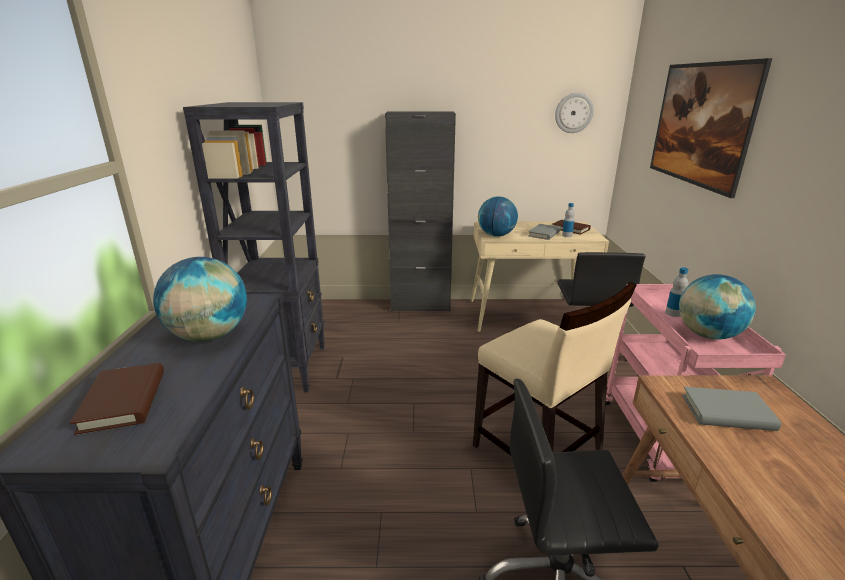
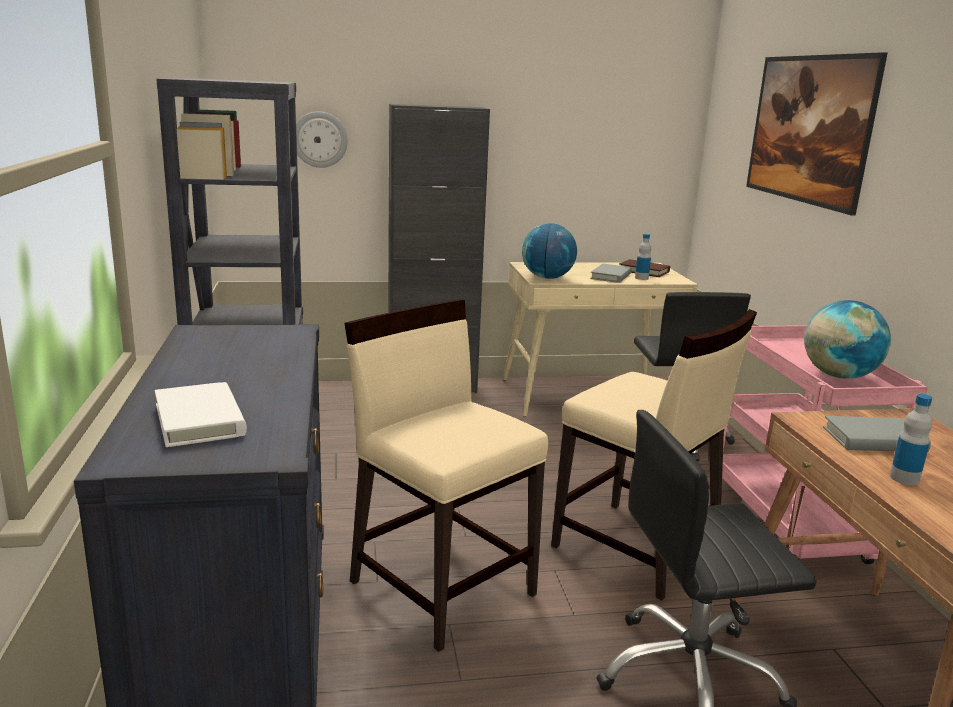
camera: 10 degrees left, 5 degrees down
brown book [70,363,164,435] -> white book [155,382,247,447]
globe [153,257,247,342] -> none
wall clock [555,93,594,133] -> wall clock moved to [296,112,348,168]
bottle [665,267,688,317] -> bottle moved to [890,394,932,485]
none -> beige chair [344,300,548,652]

